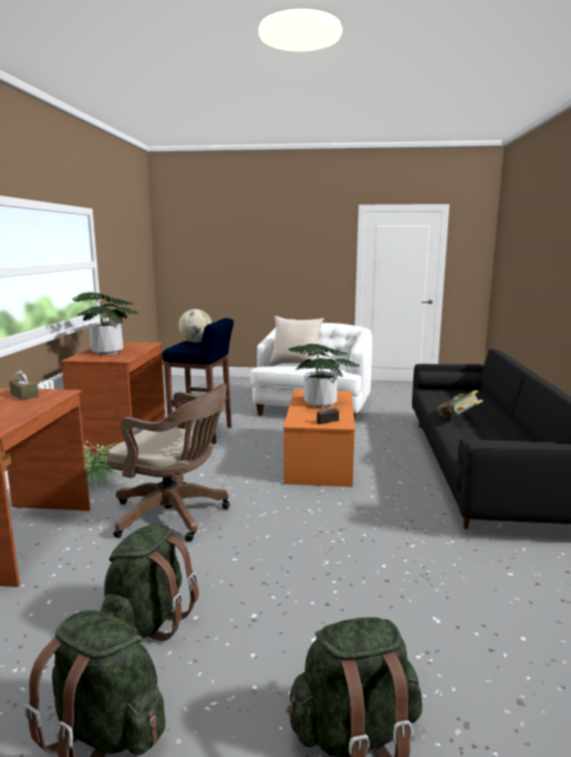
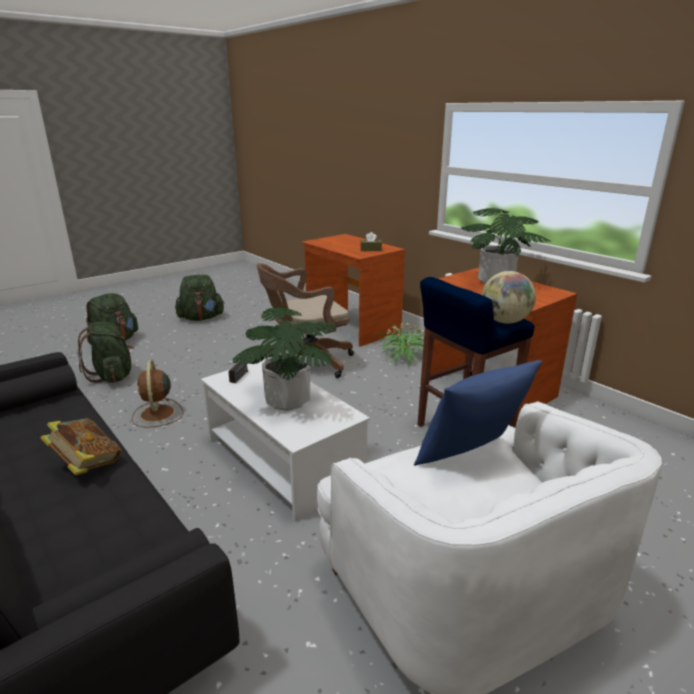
camera: 135 degrees right, 10 degrees up
green backpack [101,524,199,641] -> green backpack moved to [77,322,134,383]
beige pillow [269,316,324,365] -> blue pillow [414,360,542,466]
orange coffee table [283,390,355,487] -> white coffee table [201,357,370,522]
none -> brown fan [132,360,183,428]

